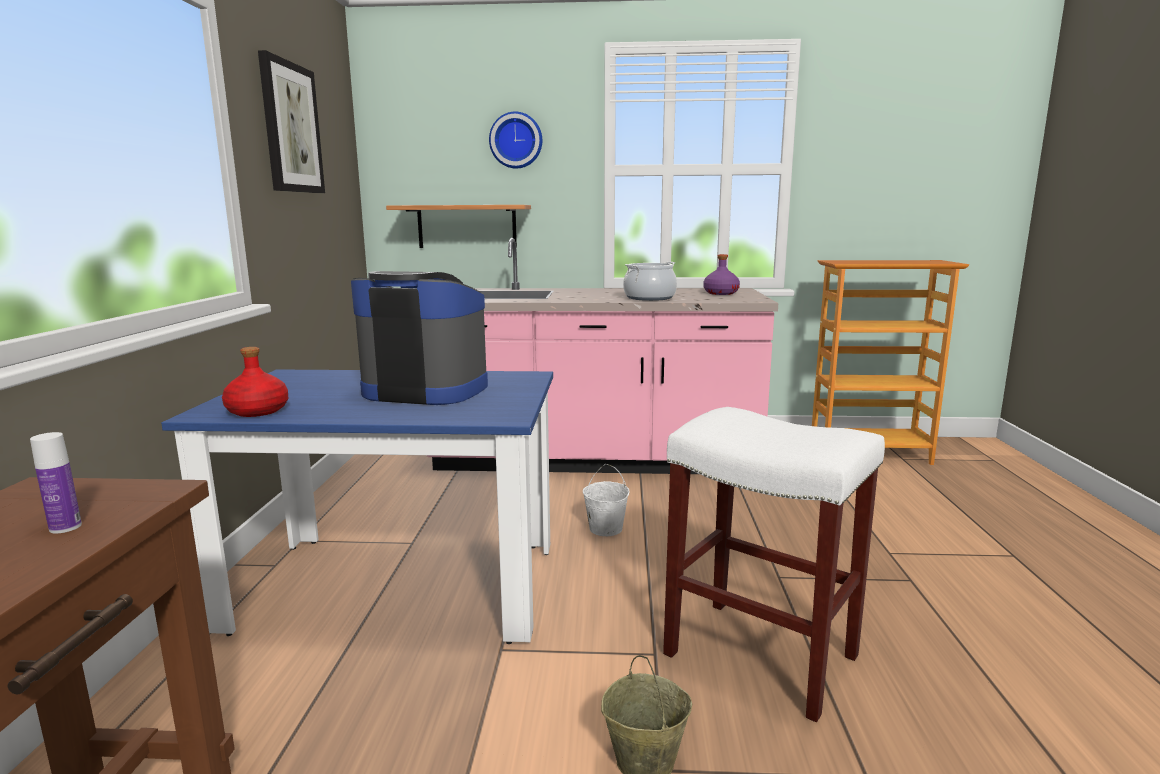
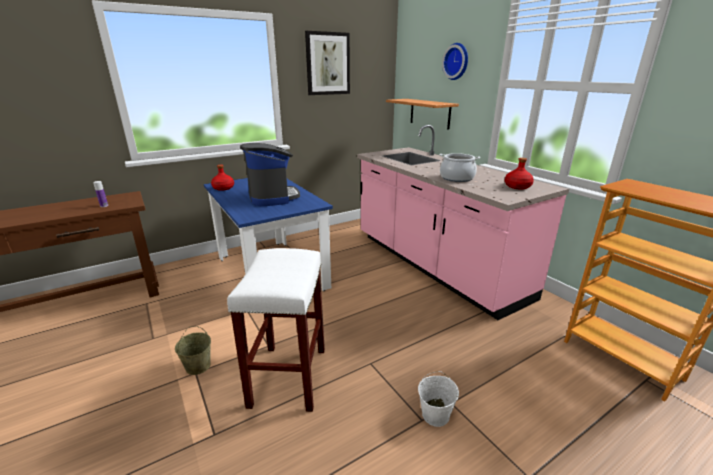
camera: 55 degrees right, 10 degrees up
white bucket [583,464,629,536] -> white bucket moved to [418,371,459,427]
purple bottle [703,254,740,295] -> red bottle [505,158,534,190]

